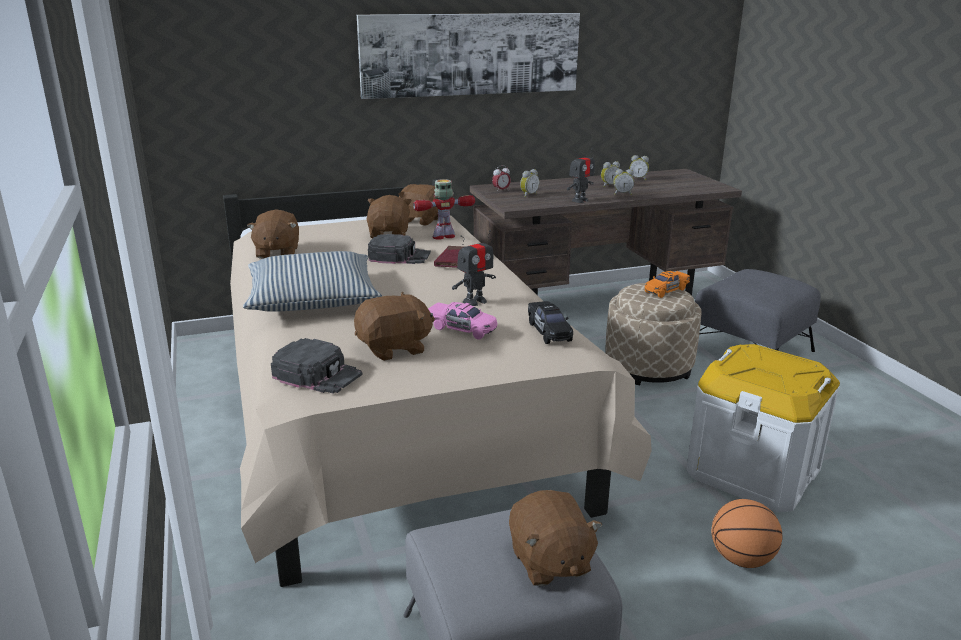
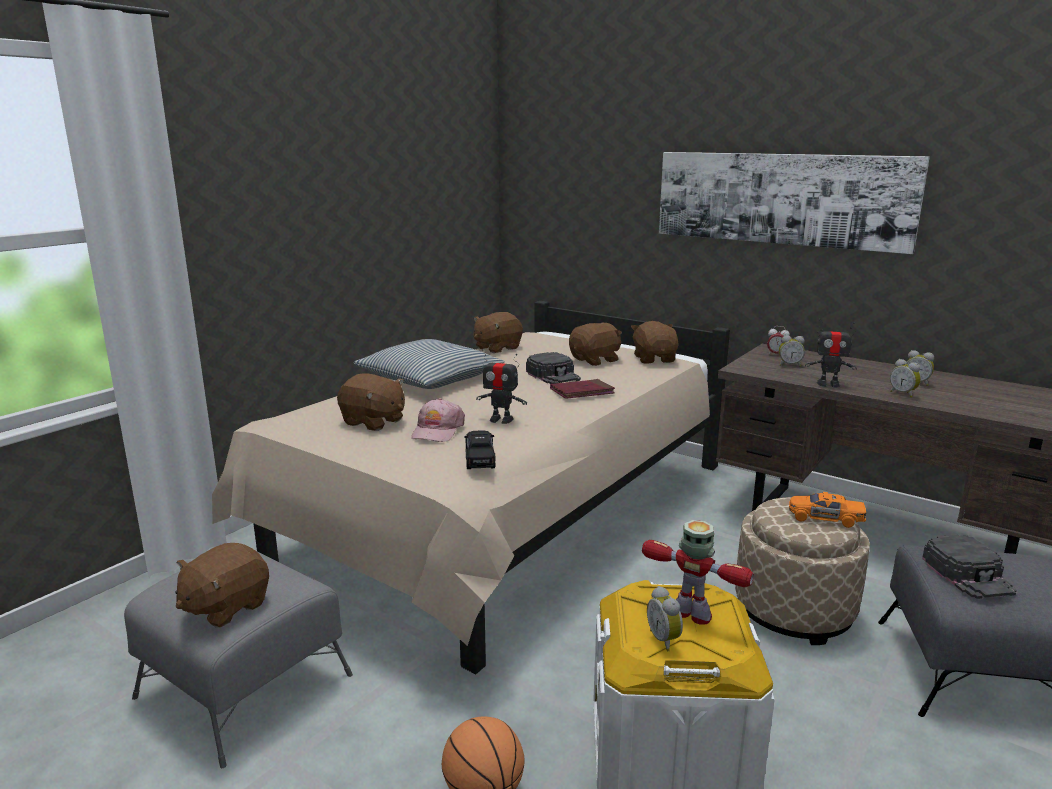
camera: 55 degrees right, 5 degrees down
black cap [271,338,362,394] -> black cap moved to [922,535,1017,599]
toy robot [413,179,475,240] -> toy robot moved to [642,520,754,625]
pink toy car [428,302,497,340] -> pink cap [411,398,465,442]
black toy car [528,301,573,344] -> black toy car turned 135 degrees clockwise [464,430,495,469]
alarm clock [630,155,649,180] -> alarm clock moved to [647,586,683,651]

